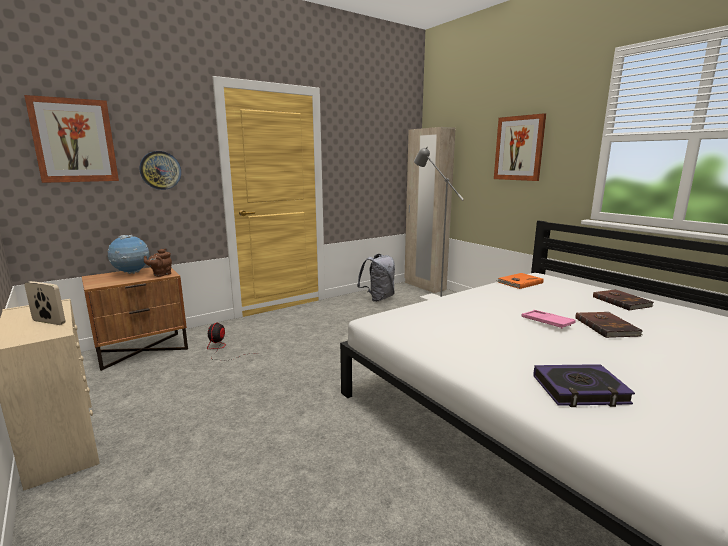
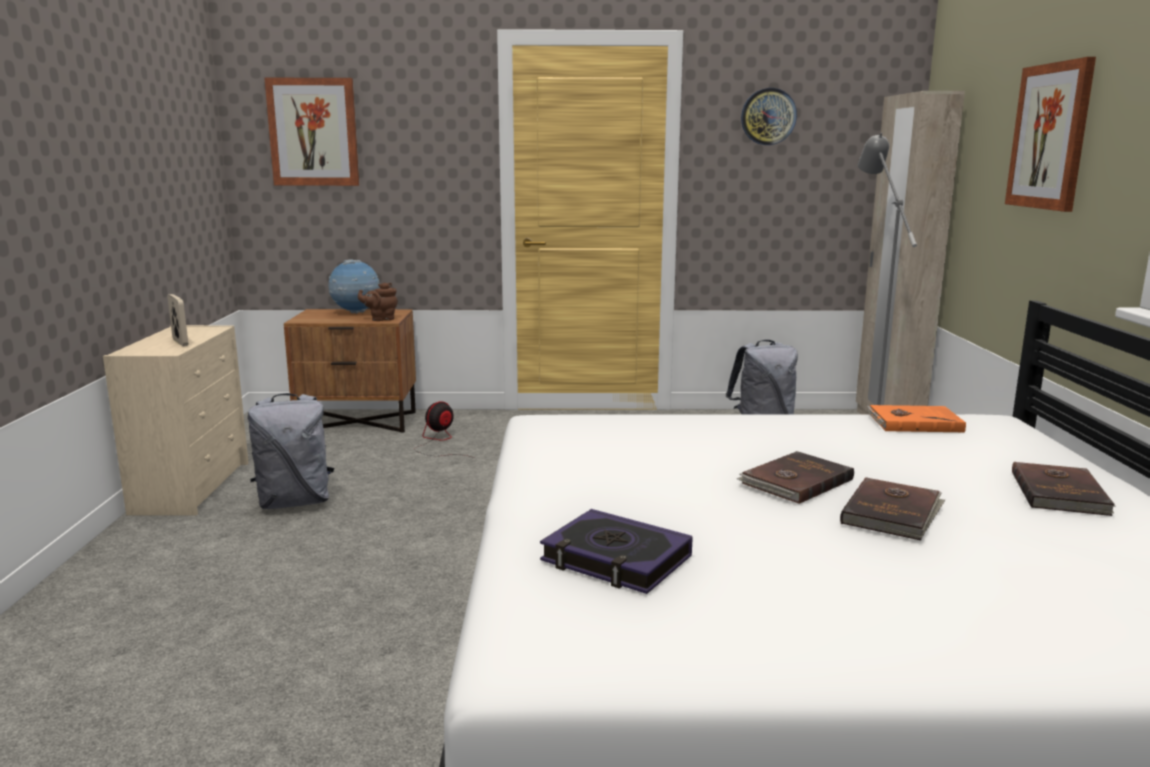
camera: 35 degrees right, 0 degrees up
wall clock [140,151,181,190] -> wall clock moved to [741,88,797,145]
pink tray [522,310,576,329] -> brown book [737,451,854,504]
none -> grey backpack [247,393,334,509]

